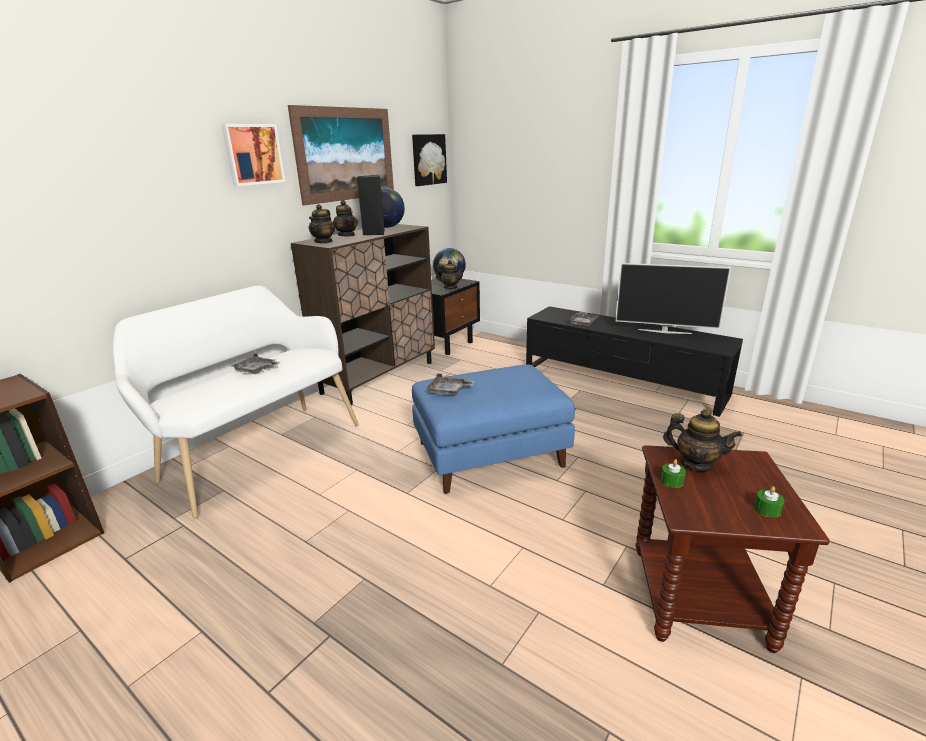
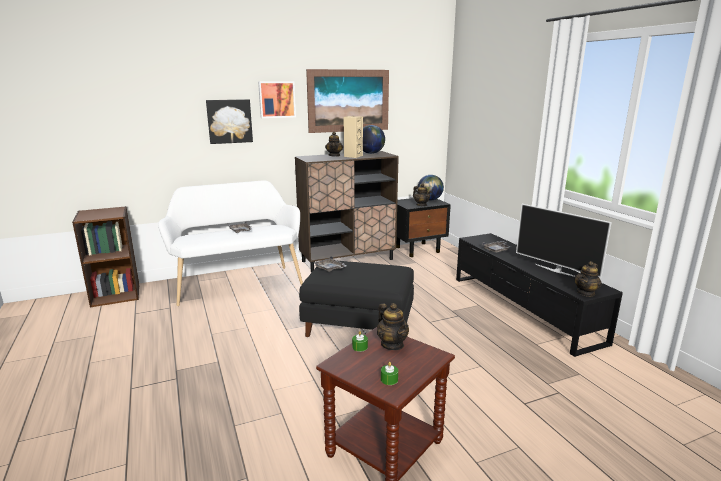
camera: 30 degrees right, 5 degrees down
teapot [308,204,335,243] -> teapot moved to [574,261,602,297]
black speaker [357,175,385,235] -> beige speaker [343,116,363,158]
picture [412,134,447,186] -> picture moved to [206,99,253,144]
blue ottoman [412,364,575,494] -> black ottoman [299,261,414,337]

